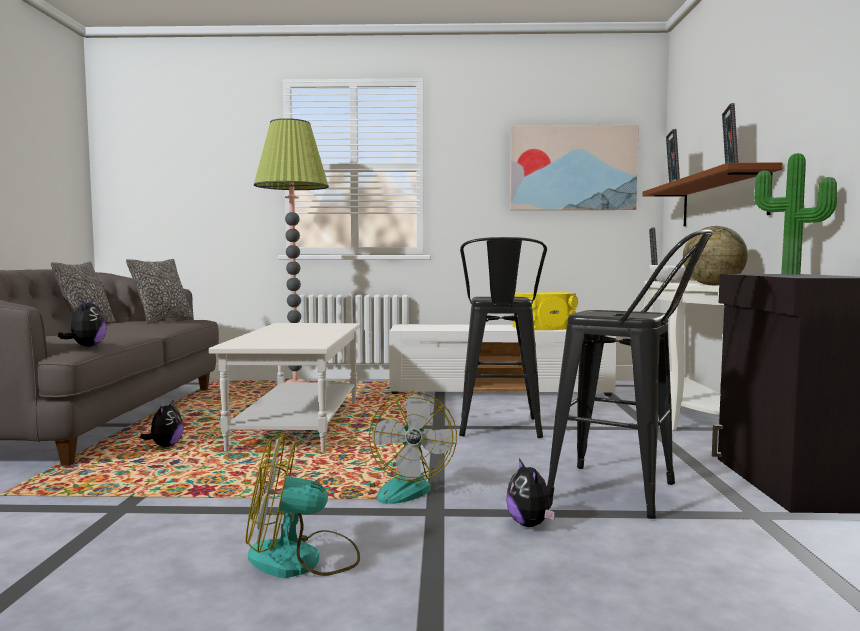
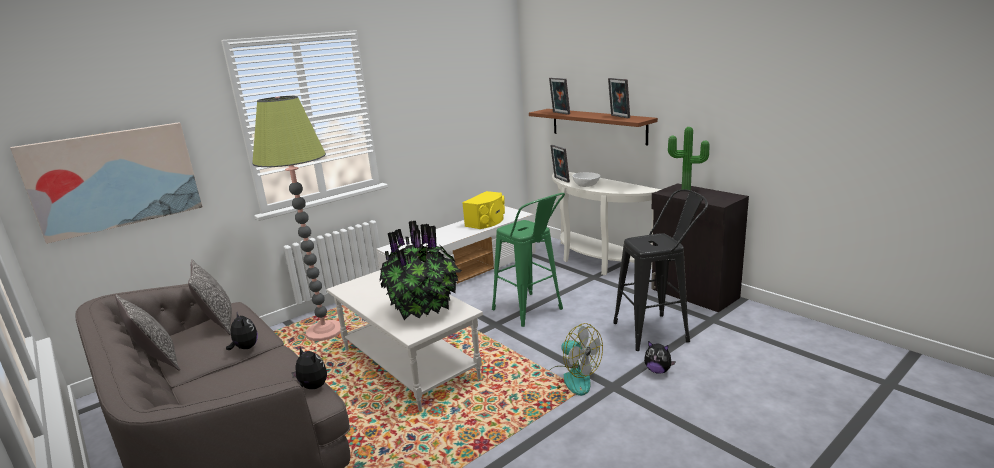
camera: 40 degrees left, 15 degrees up
plush toy [140,401,184,447] -> plush toy moved to [226,312,258,350]
fan [246,434,360,578] -> none
black stool [459,237,547,438] -> green stool [492,193,565,327]
picture [510,125,639,210] -> picture moved to [10,122,203,244]
globe [683,226,748,285] -> none
none -> potted plant [379,221,462,320]

